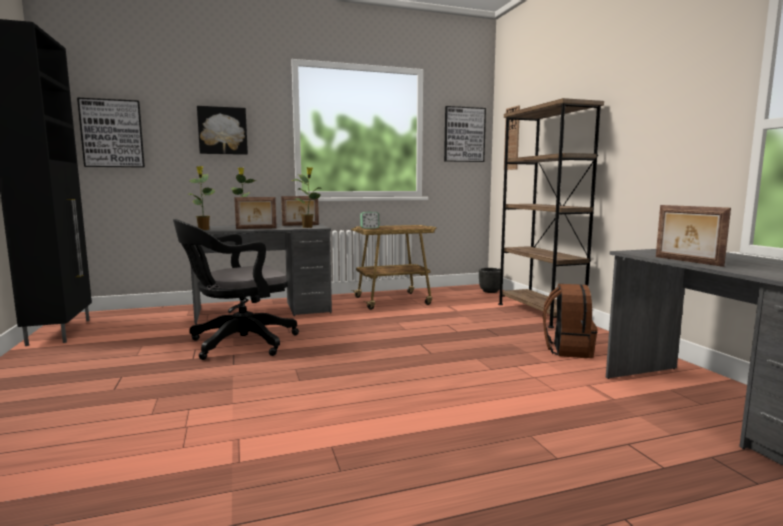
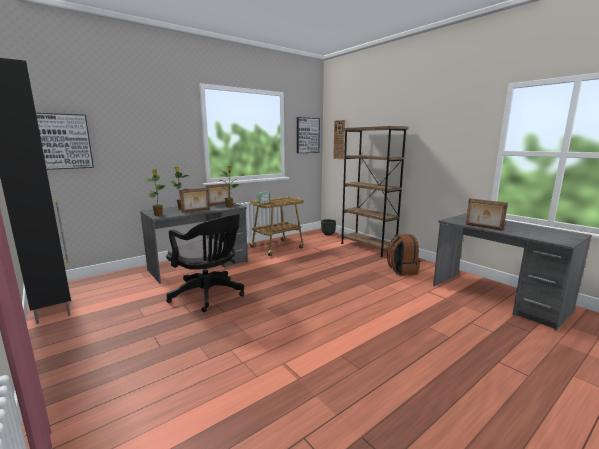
camera: 20 degrees left, 5 degrees up
black office chair [173,219,299,360] -> black office chair turned 90 degrees counterclockwise [166,214,244,312]
picture [197,106,248,155] -> none

